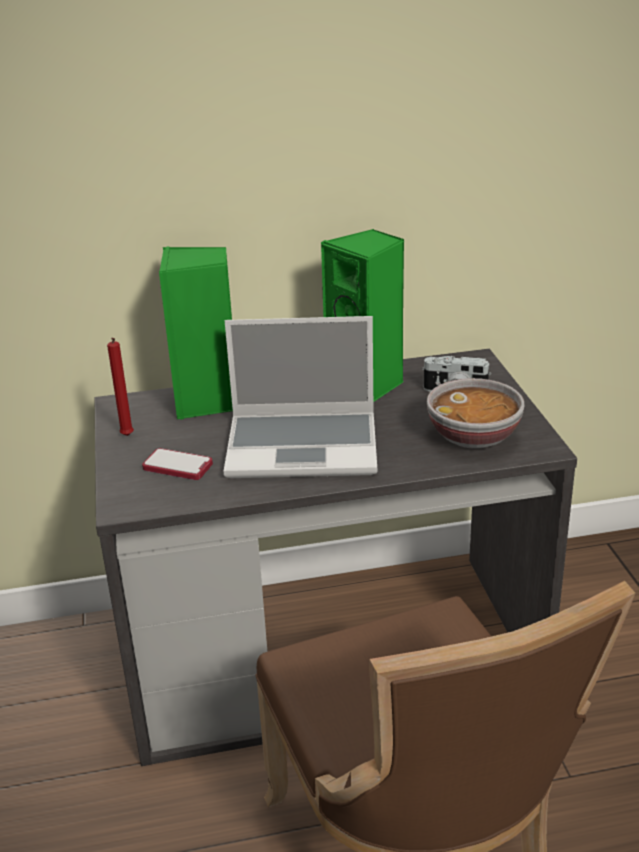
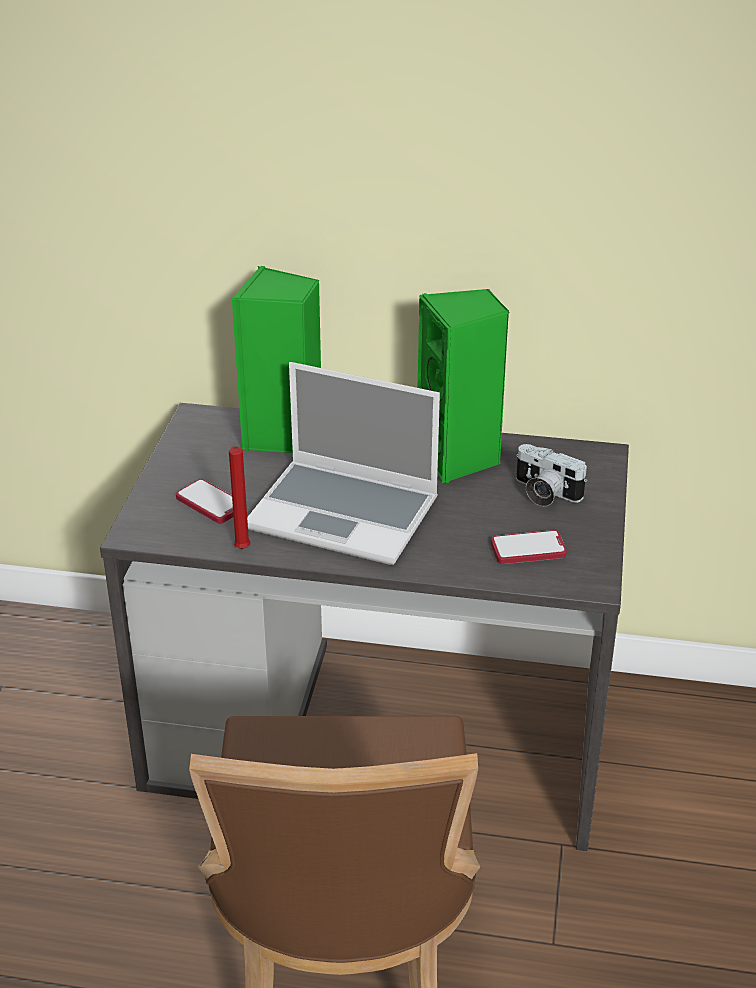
camera: 20 degrees right, 5 degrees up
red candle [107,338,134,436] -> red candle moved to [229,445,250,549]
bowl [427,378,524,449] -> phone [491,530,567,564]

